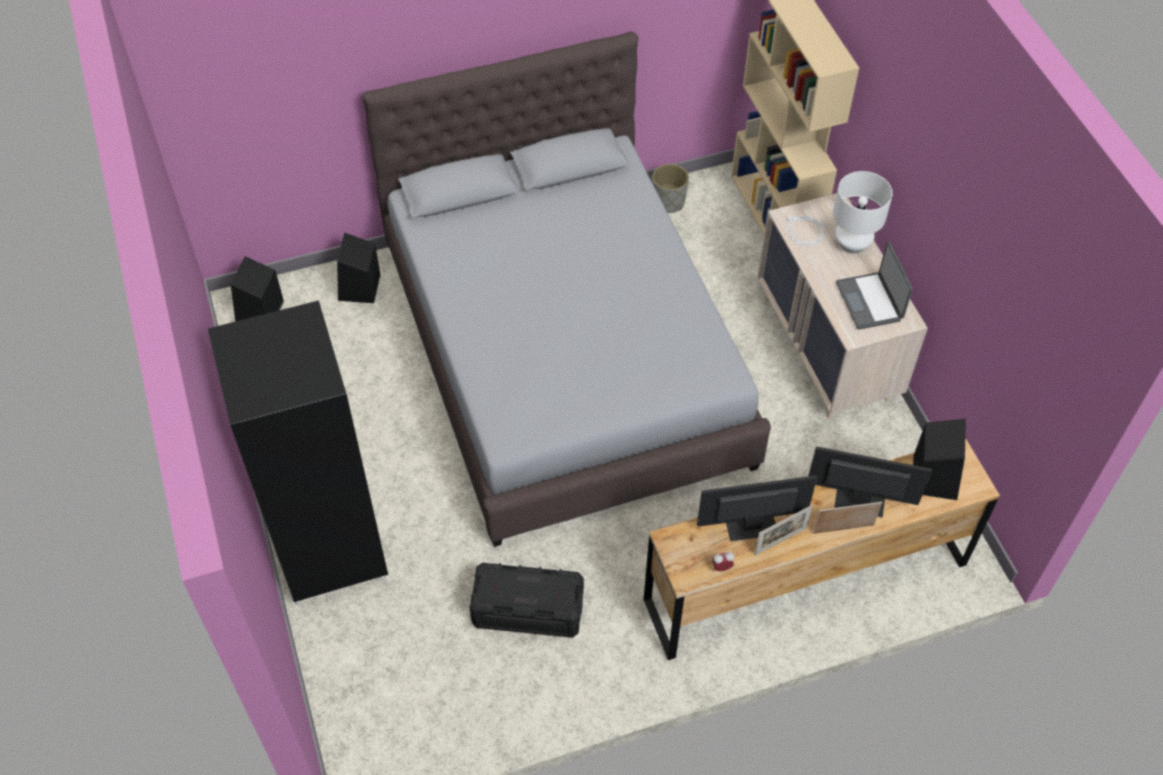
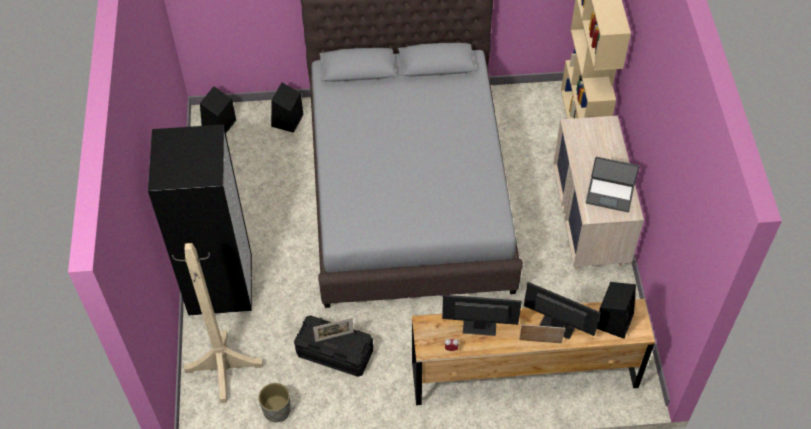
camera: 15 degrees right, 0 degrees up
grey planter [652,164,689,213] -> grey planter moved to [258,383,291,422]
picture frame [754,505,813,556] -> picture frame moved to [313,318,354,342]
white table lamp [787,171,893,254] -> none
laptop [836,242,913,330] -> laptop turned 75 degrees counterclockwise [586,157,640,212]
none -> beige clothes rack [172,243,263,403]

